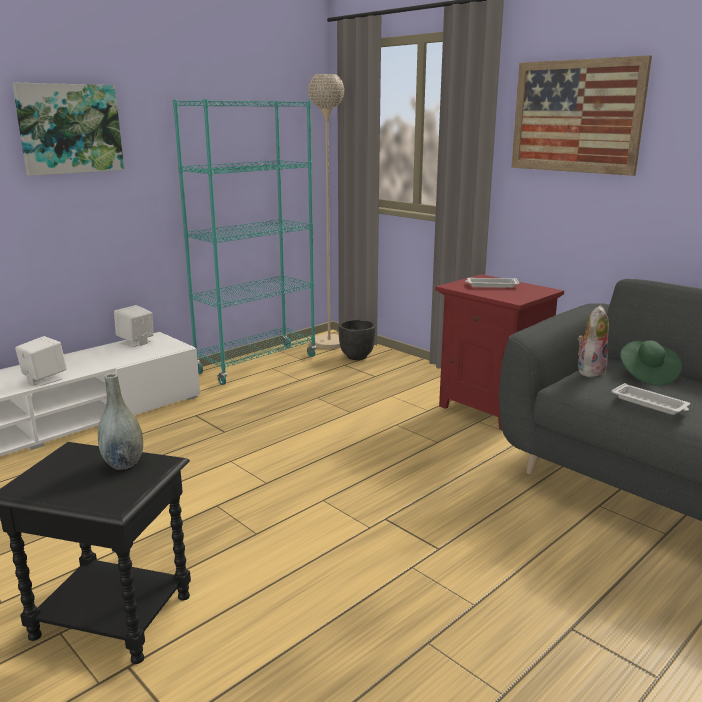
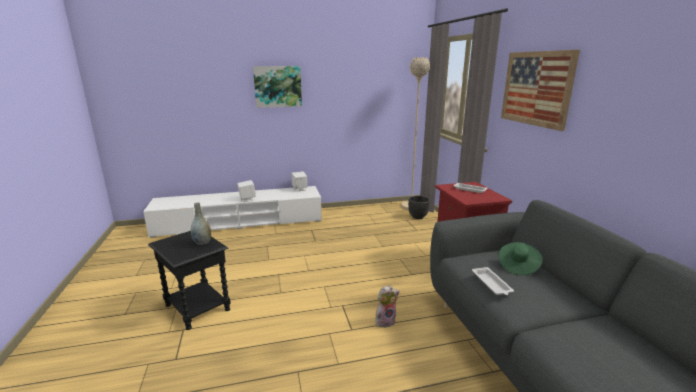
camera: 30 degrees right, 0 degrees up
turquoise bookcase [173,99,316,385] -> none
plush toy [578,305,609,377] -> plush toy moved to [375,285,400,327]

